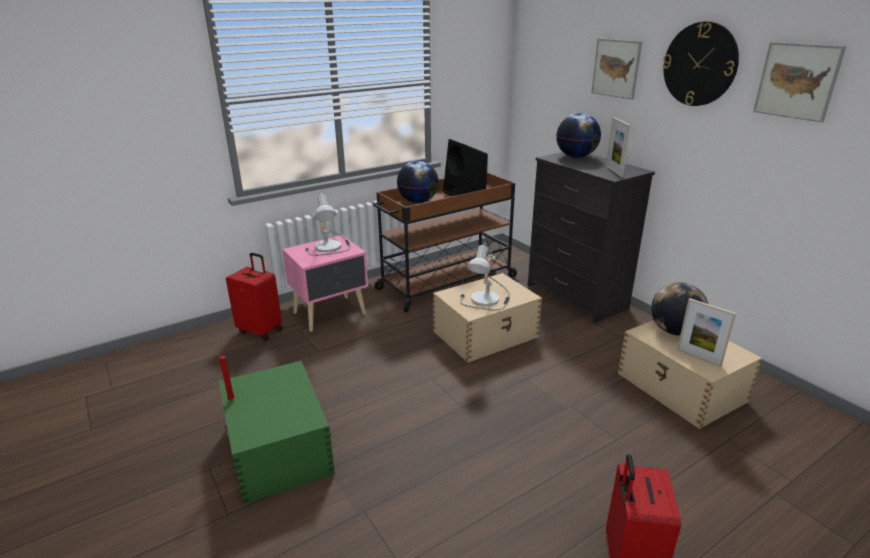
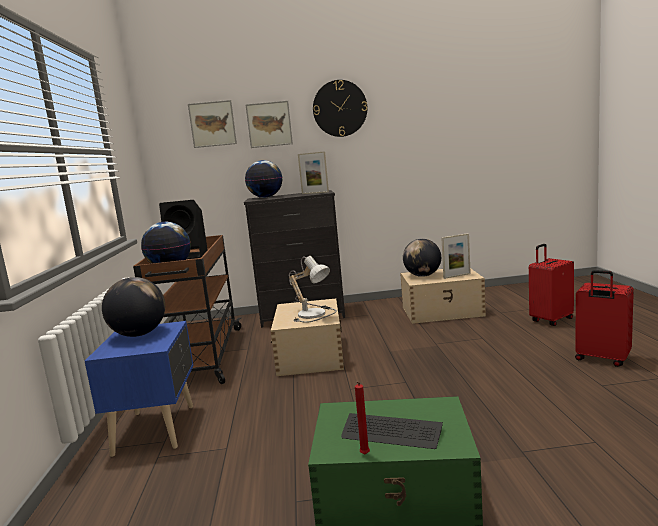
camera: 60 degrees left, 15 degrees down
red suitcase [226,253,283,341] -> red suitcase moved to [529,244,574,326]
pink nightstand [282,235,368,332] -> blue nightstand [85,321,193,457]
table lamp [305,193,351,256] -> globe [102,277,165,337]
picture [753,42,846,123] -> picture moved to [188,100,237,148]
none -> keyboard [341,413,443,449]

